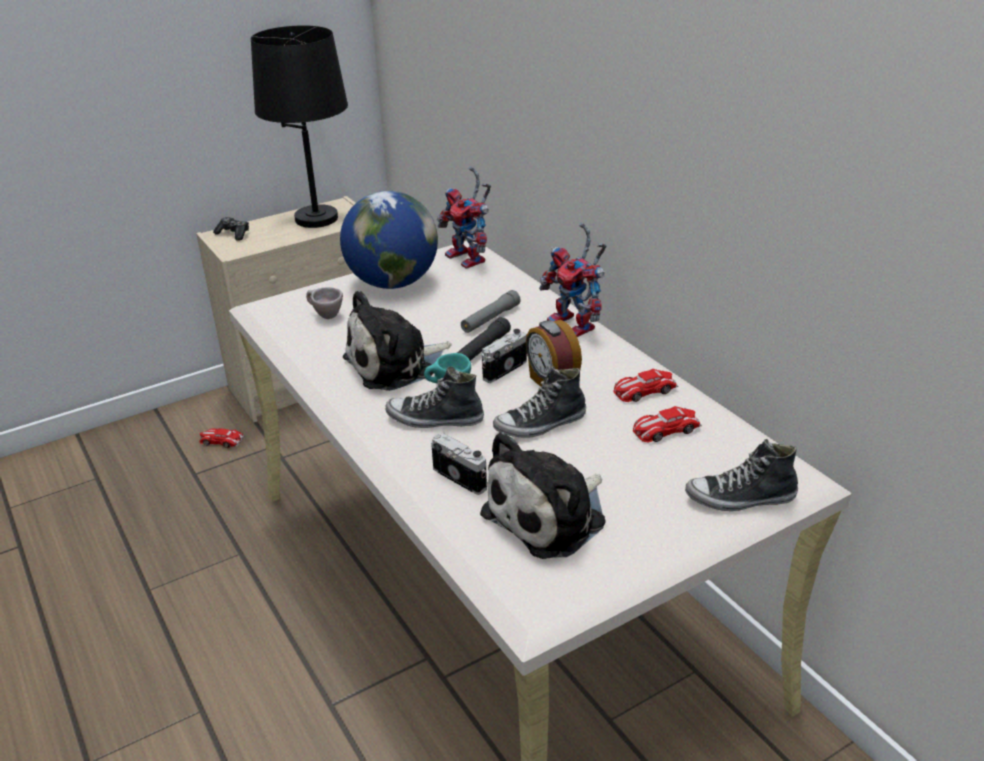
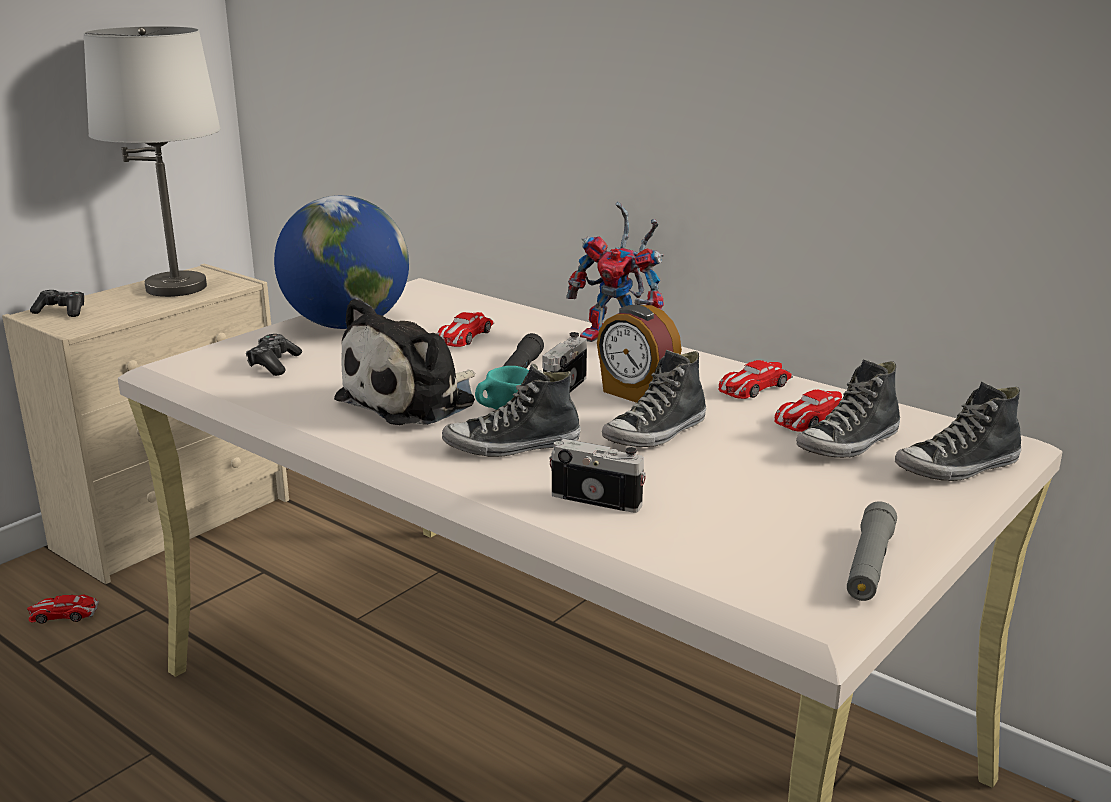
camera: 20 degrees left, 10 degrees down
black table lamp [251,25,348,228] -> white table lamp [83,26,221,297]
beige cup [306,287,343,319] -> game controller [246,334,302,376]
toy robot [437,166,491,269] -> none
grey flashlight [461,290,521,333] -> grey flashlight moved to [847,501,897,601]
plush toy [480,432,606,559] -> none
none -> toy car [437,312,494,347]
none -> shoe [796,359,900,458]

